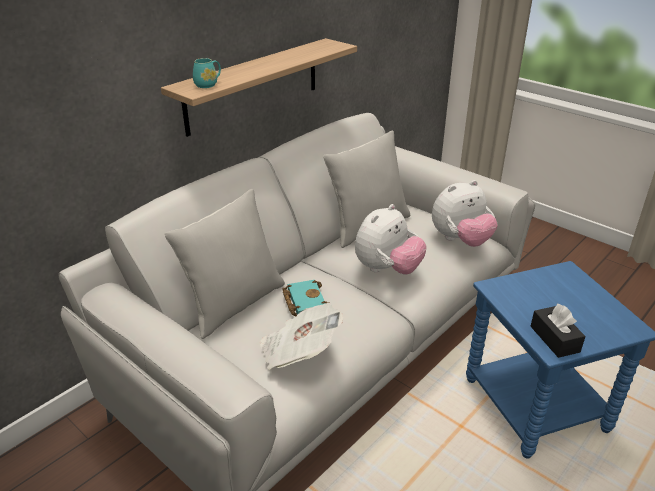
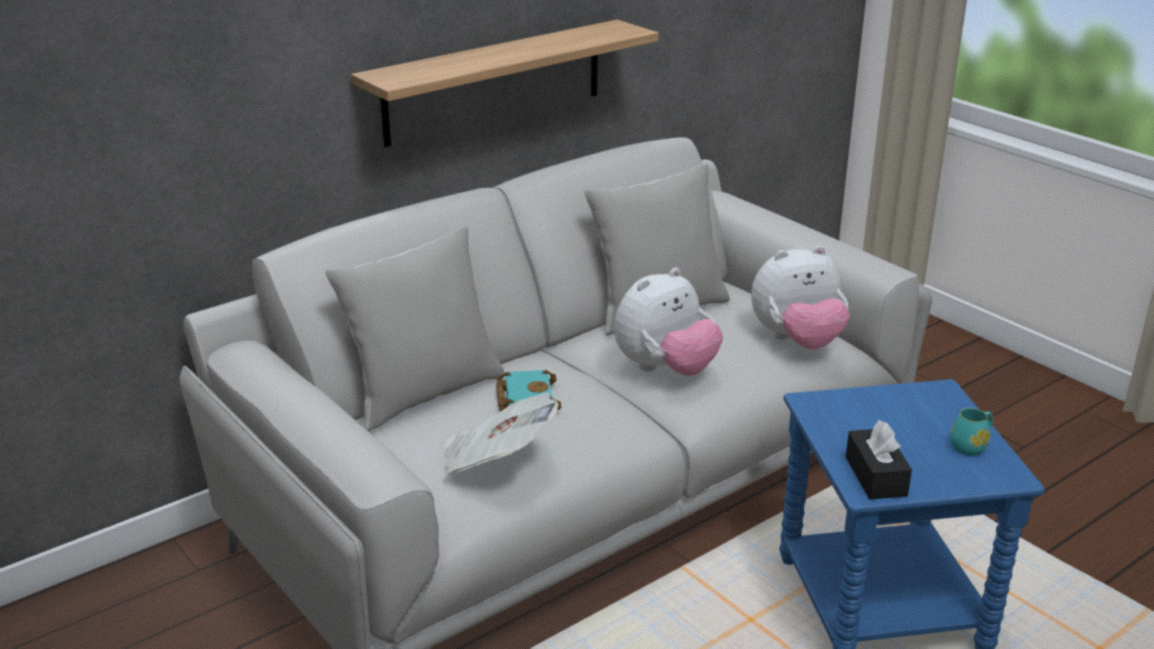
camera: 10 degrees right, 5 degrees down
turquoise mug [193,58,221,88] -> turquoise mug moved to [950,408,993,455]

